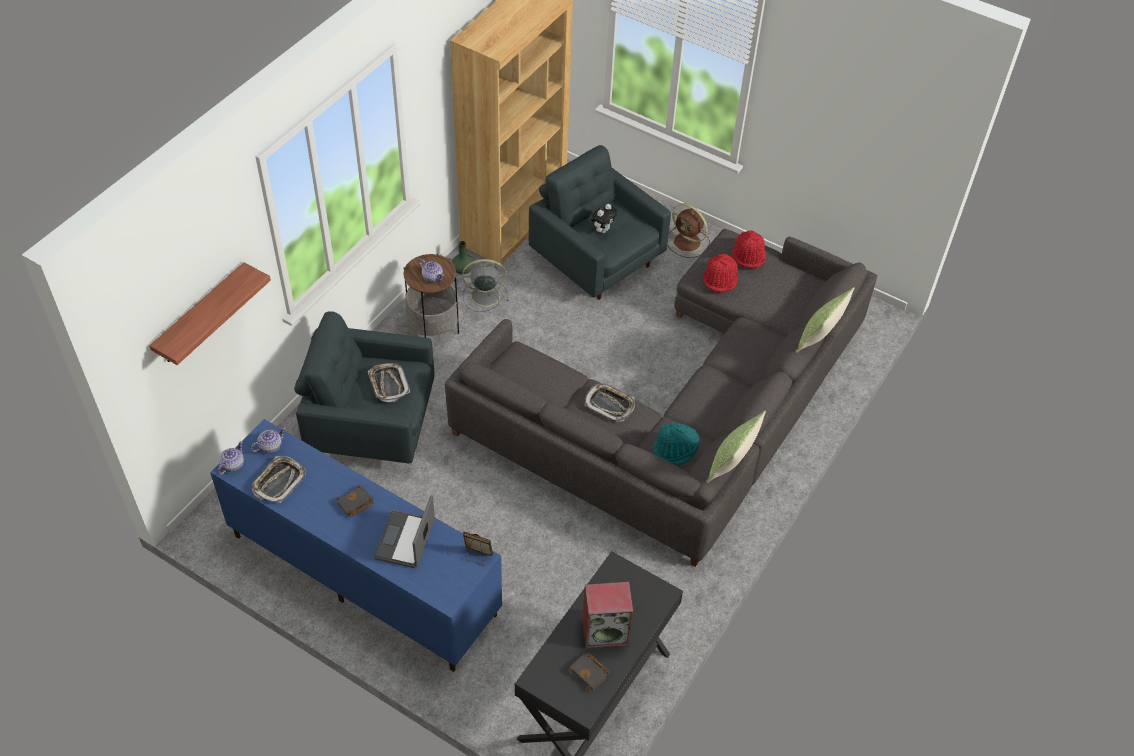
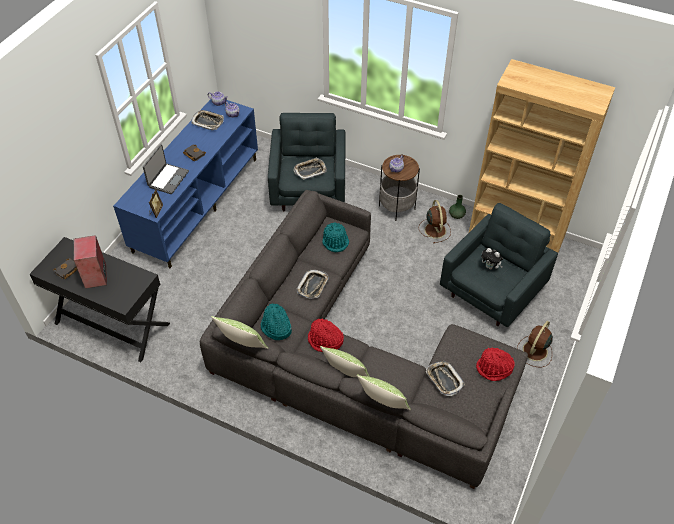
camera: 85 degrees right, 0 degrees up
shelf [149,262,271,365] -> none
laptop [374,495,435,568] -> laptop turned 105 degrees clockwise [143,144,189,194]
grey fan [462,259,509,312] -> brown fan [419,200,451,243]
red hat [703,254,738,293] -> red hat moved to [308,319,344,352]
none -> pillow [320,346,370,377]
none -> turquoise hat [322,223,349,252]
none -> tray [426,361,465,396]

